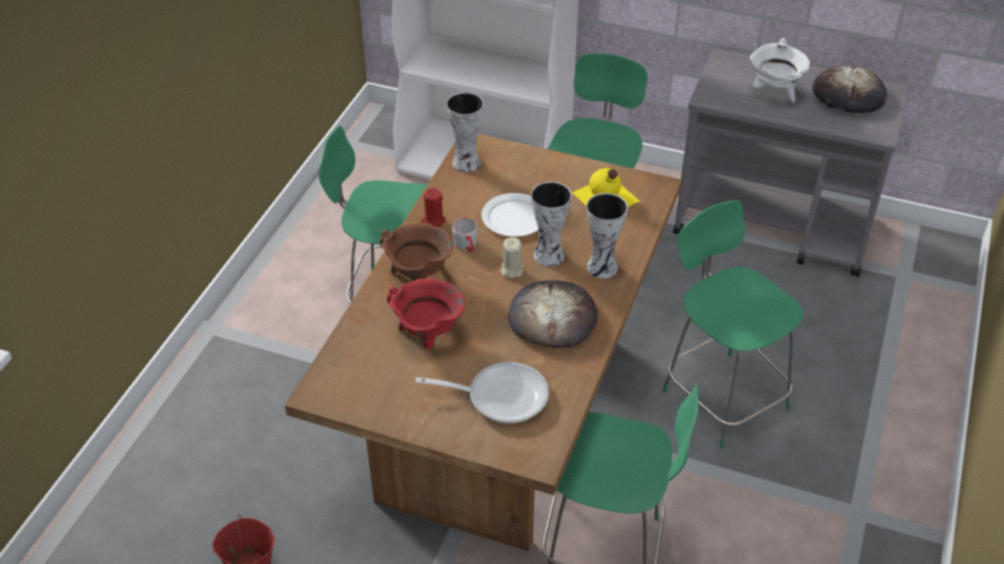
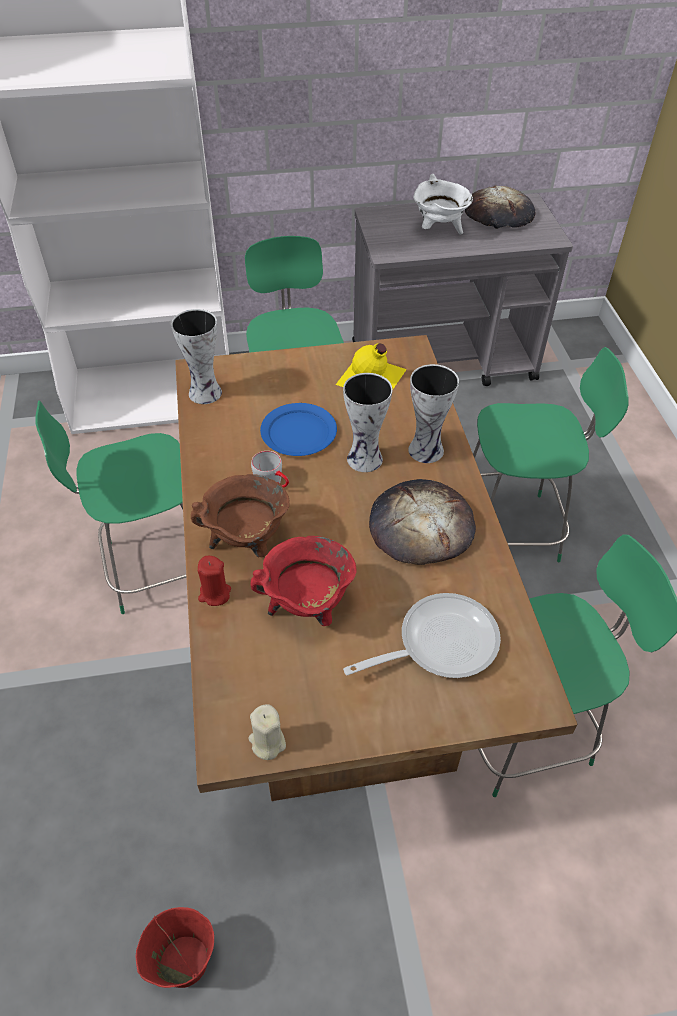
camera: 30 degrees left, 5 degrees up
red candle [421,188,446,227] -> red candle moved to [198,556,231,606]
white plate [481,193,538,237] -> blue plate [260,403,337,456]
beige candle [500,237,523,278] -> beige candle moved to [248,704,286,760]
green chair [663,200,804,449] -> green chair turned 150 degrees clockwise [473,347,629,562]

